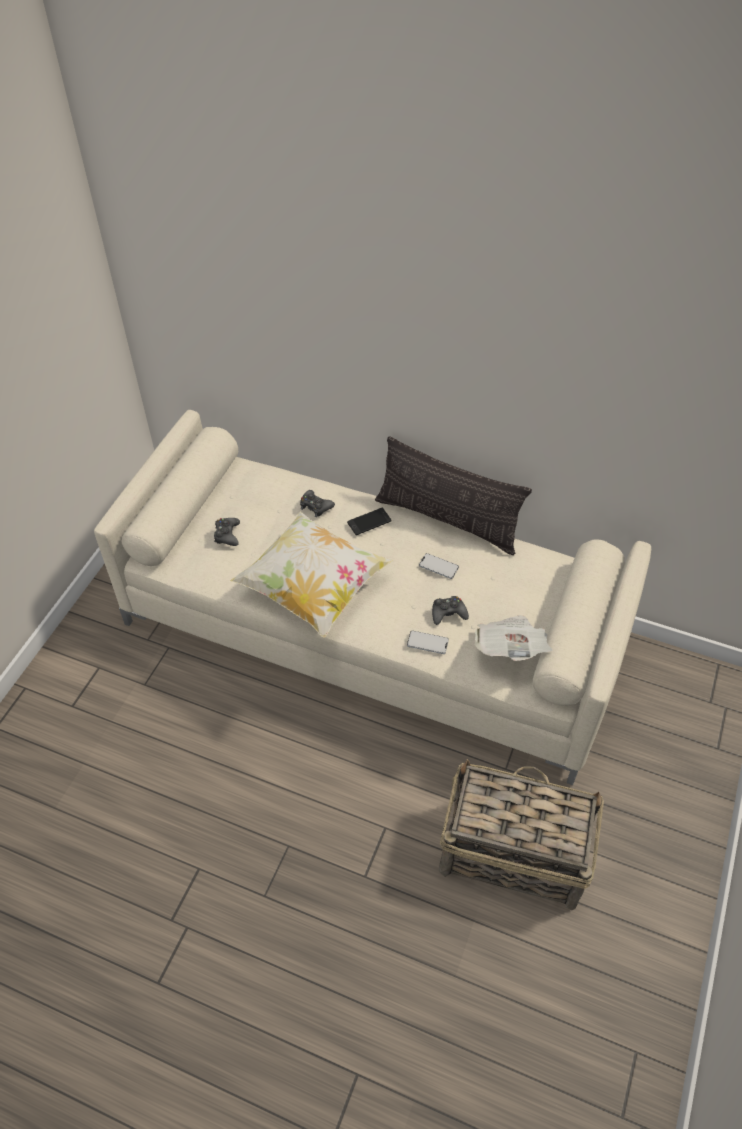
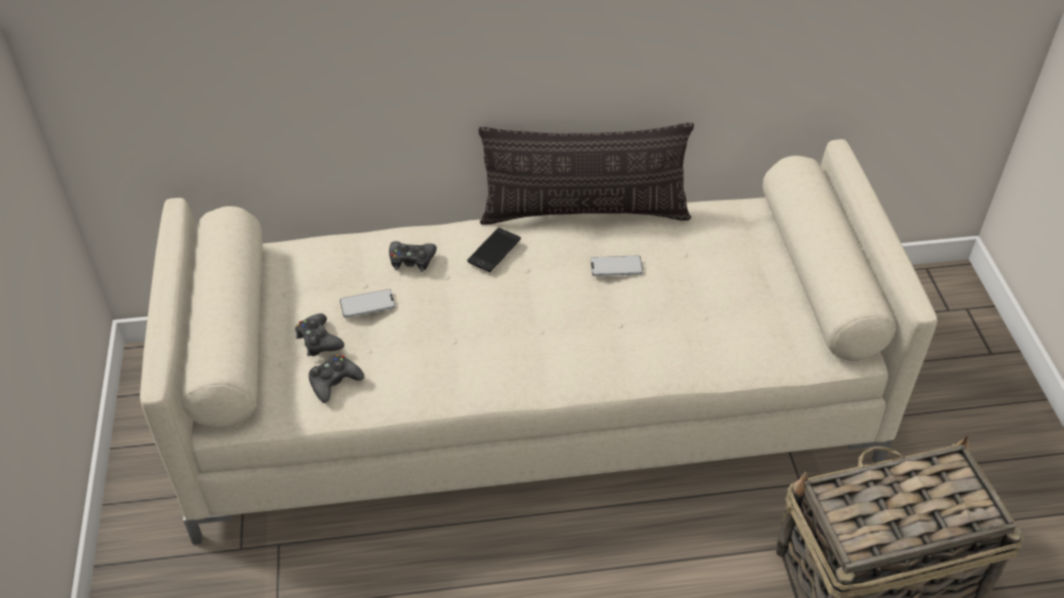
camera: 30 degrees left, 5 degrees down
pillow [230,512,392,638] -> none
phone [407,631,449,654] -> phone moved to [340,289,395,318]
black game controller [432,596,469,625] -> black game controller moved to [309,355,364,403]
newspaper [475,615,552,661] -> none

